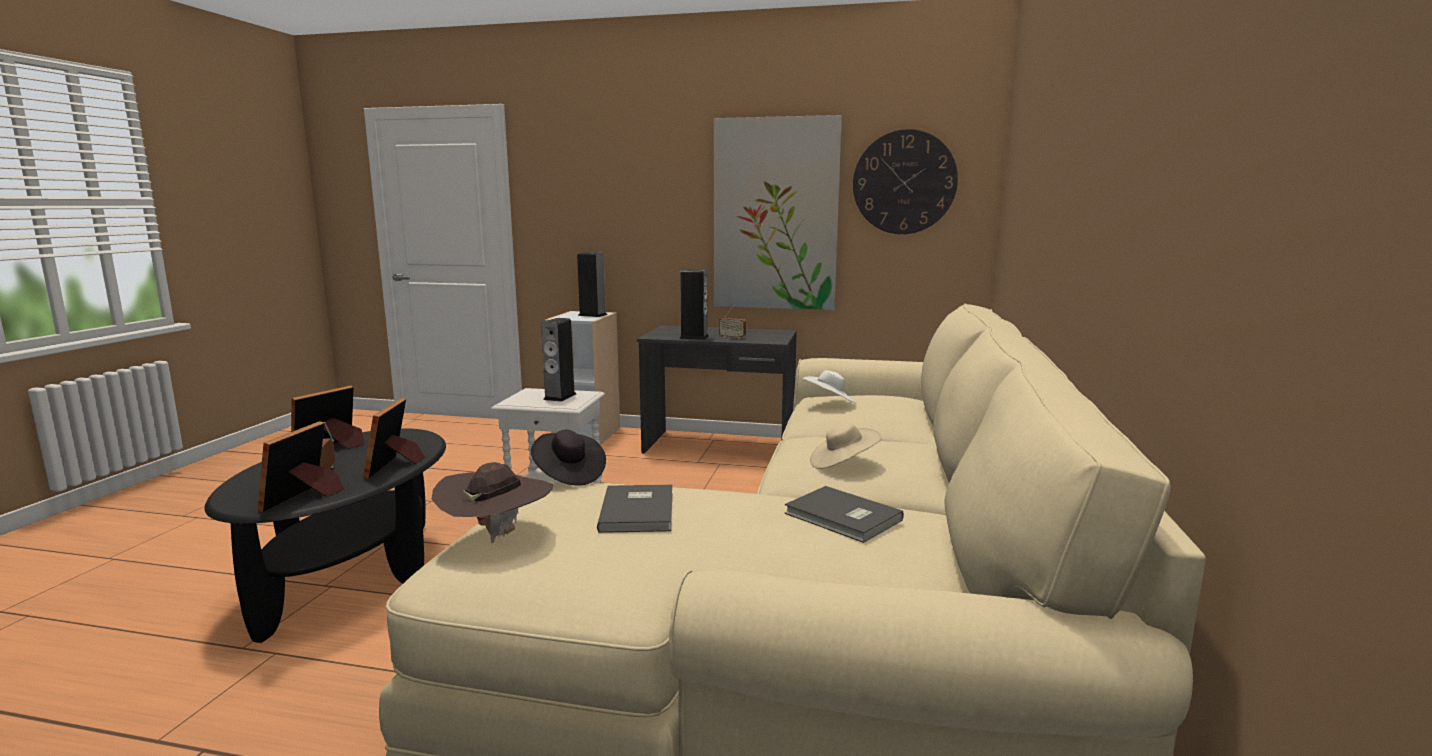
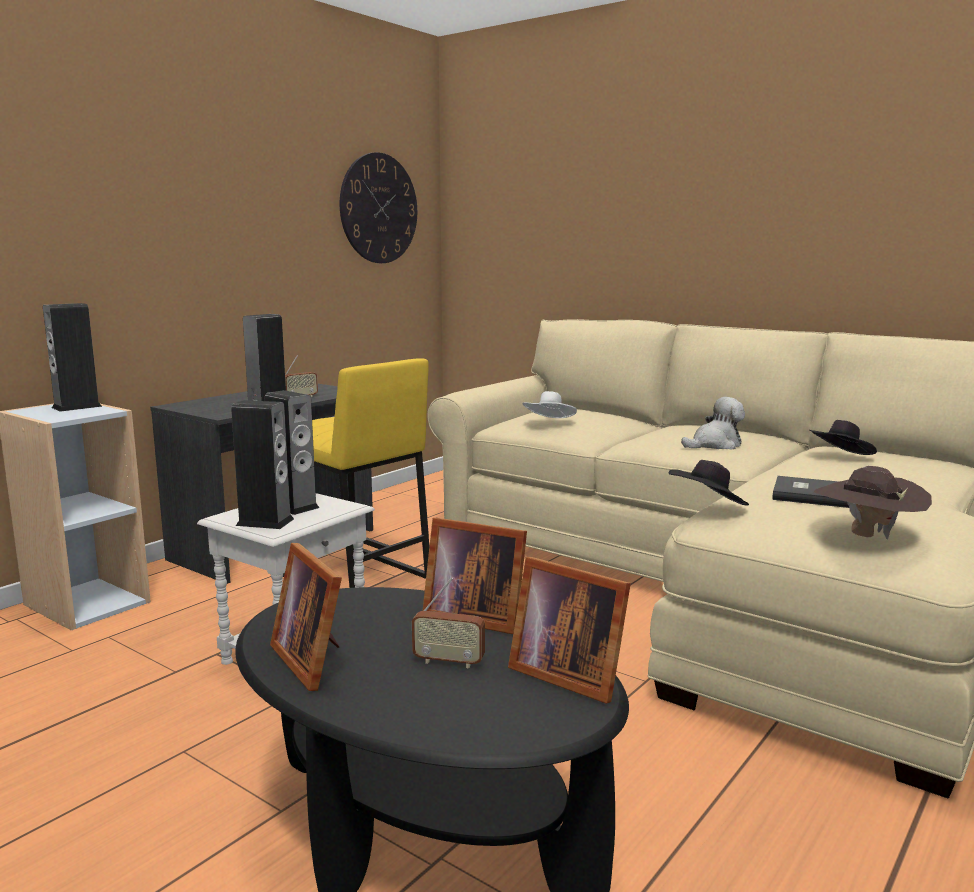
camera: 65 degrees left, 0 degrees up
picture [714,115,842,310] -> none
grey book [784,486,904,543] -> black hat [810,420,877,455]
beige hat [810,423,882,469] -> plush toy [681,397,745,450]
none -> speaker [231,400,294,529]
none -> yellow stool [283,358,429,588]

